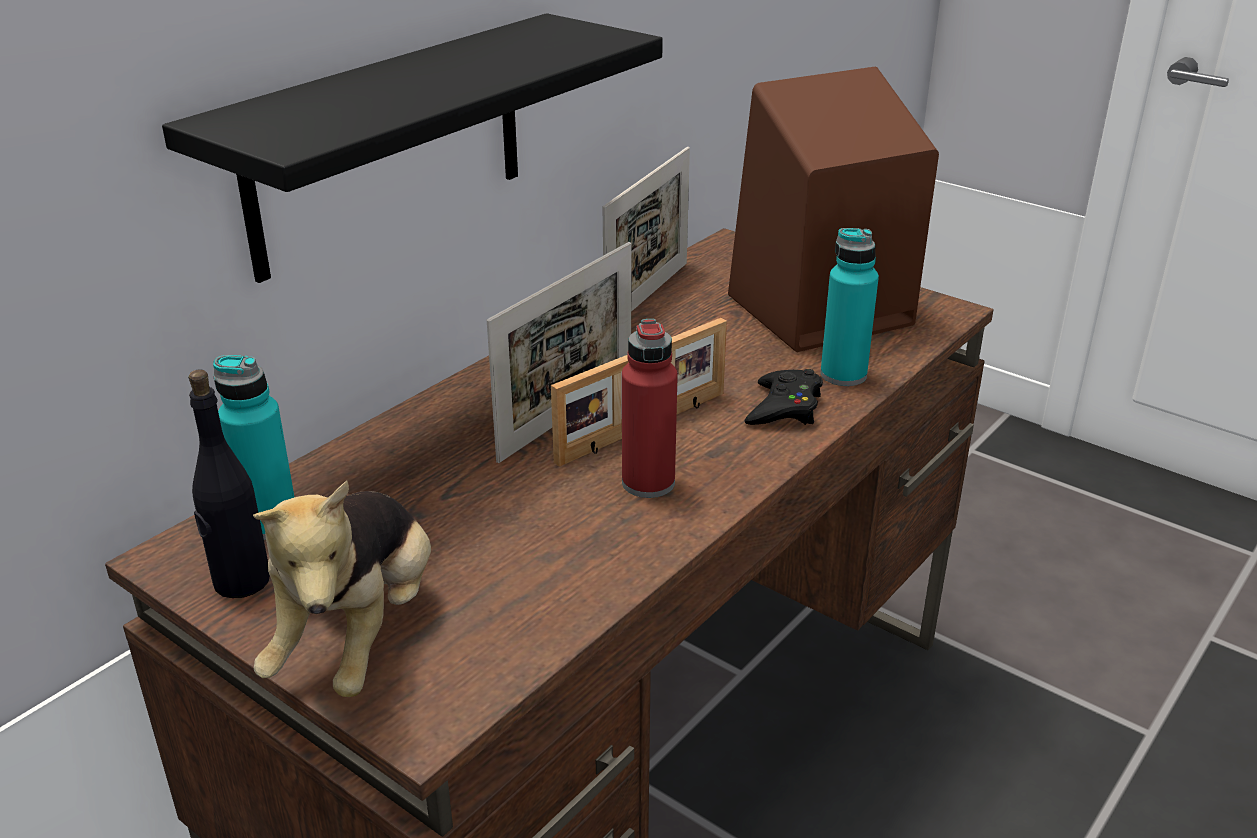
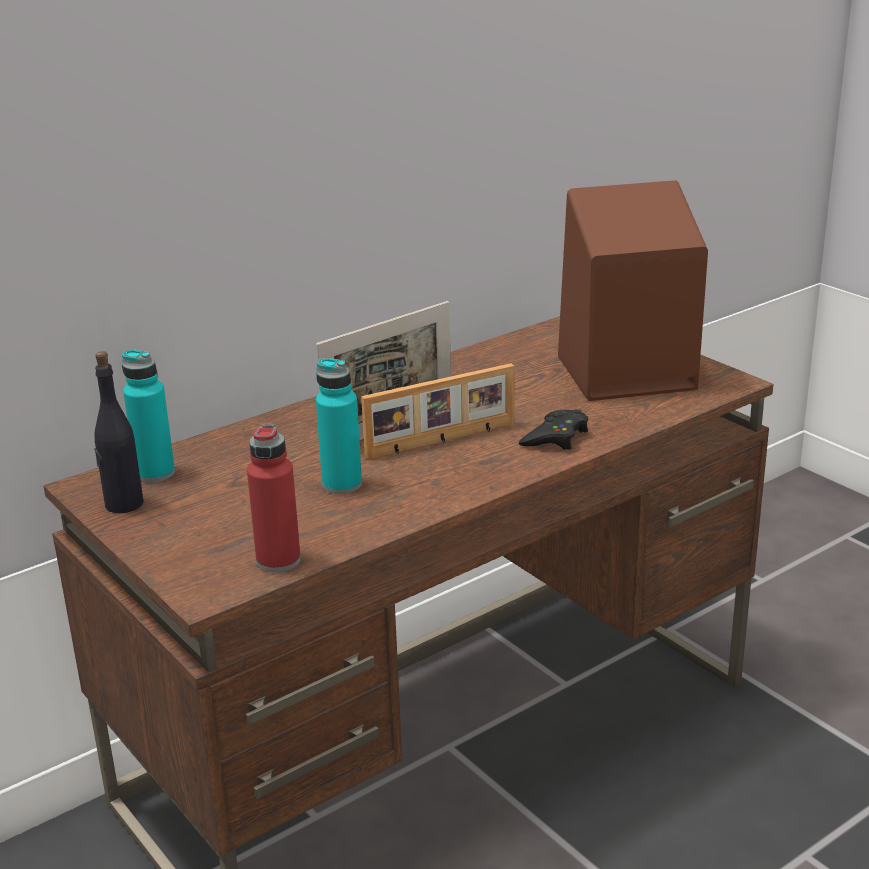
camera: 15 degrees right, 5 degrees down
black shelf [162,13,663,283] -> none
plush toy [253,480,431,697] -> none
picture frame [603,147,690,312] -> none
red bottle [622,319,678,498] -> red bottle moved to [247,424,301,573]
turquoise bottle [820,228,879,386] -> turquoise bottle moved to [316,358,362,494]

